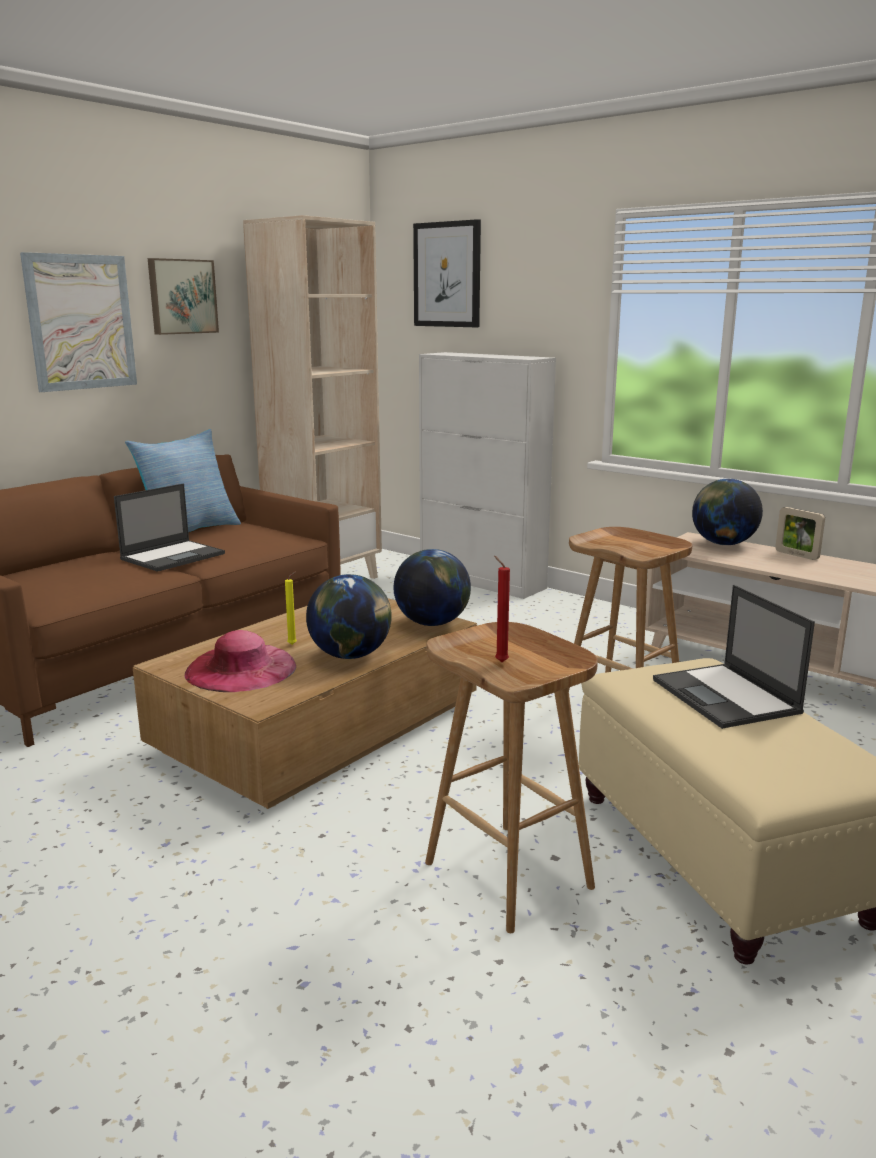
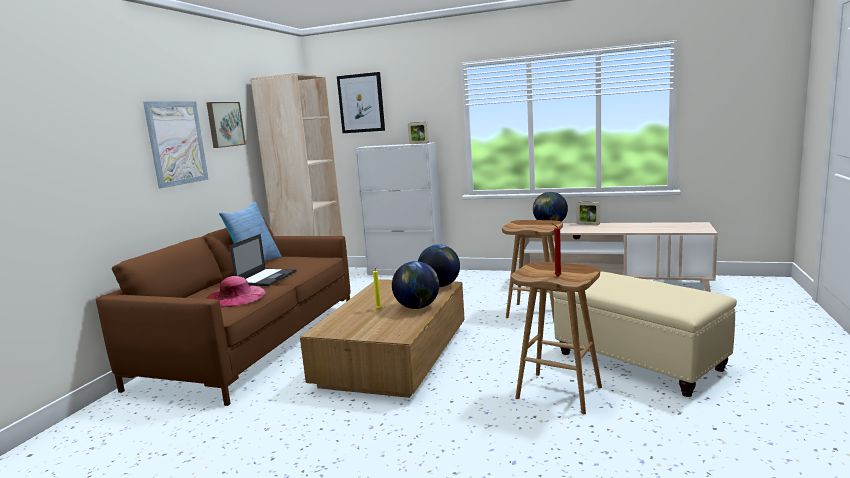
camera: 20 degrees left, 5 degrees down
pink hat [185,630,296,692] -> pink hat moved to [206,276,266,307]
laptop [653,585,815,729] -> none
none -> picture frame [408,122,429,144]

